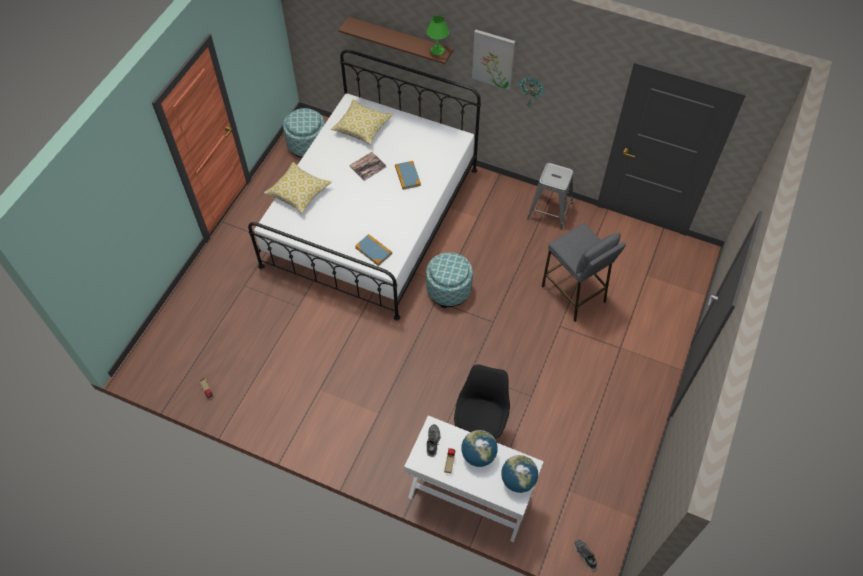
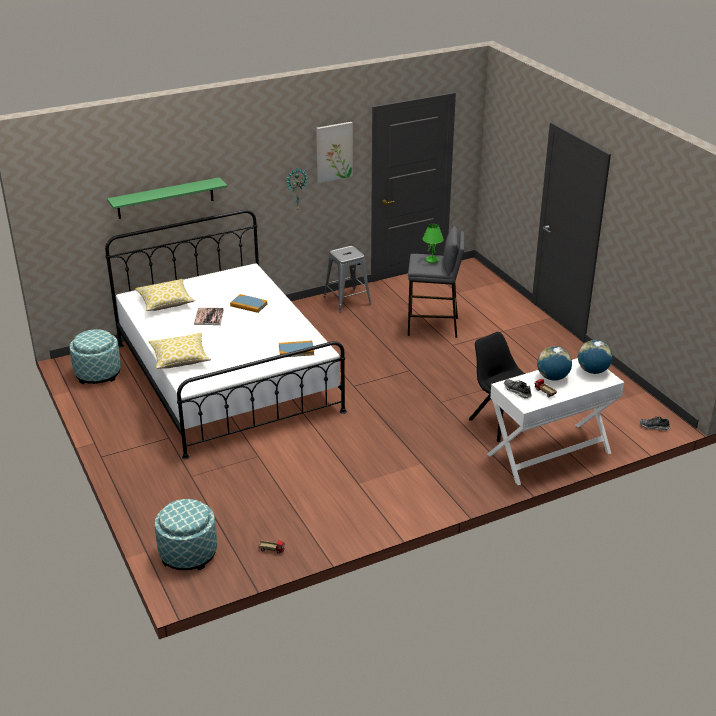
camera: 50 degrees left, 25 degrees down
brown shelf [339,17,454,64] -> green shelf [107,177,227,219]
ottoman [426,252,473,308] -> ottoman moved to [155,499,217,570]
green table lamp [427,15,449,56] -> green table lamp moved to [423,224,444,263]
picture [472,30,515,90] -> picture moved to [316,122,353,183]

